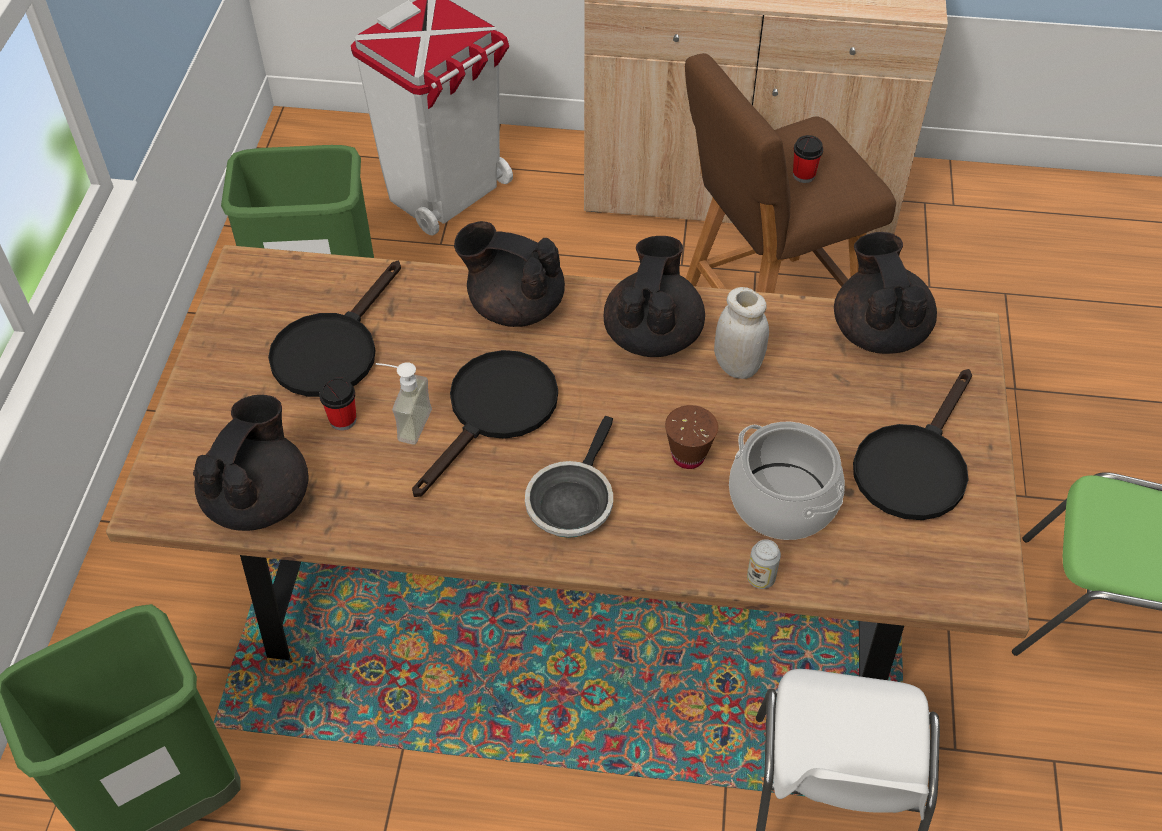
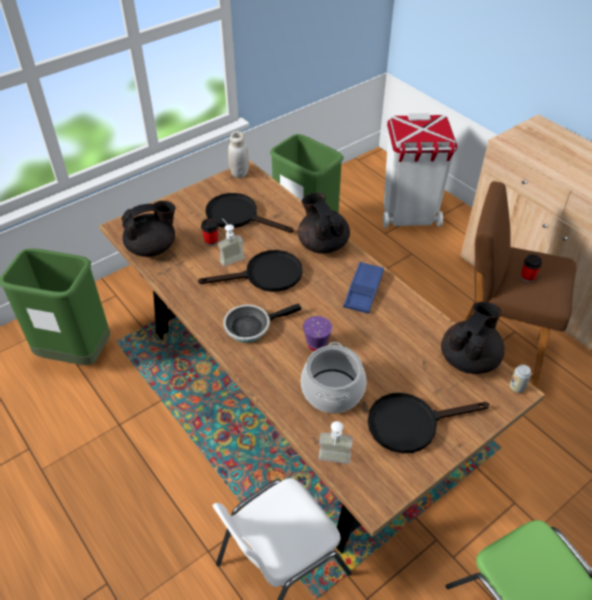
camera: 45 degrees right, 5 degrees down
black frying pan [268,261,401,397] -> black frying pan turned 45 degrees clockwise [206,193,293,233]
black teapot [604,236,705,357] -> blue tray [343,262,384,314]
brown cup [665,405,718,469] -> purple cup [303,316,332,351]
white jar [714,287,769,379] -> white jar moved to [228,131,249,178]
can [747,539,781,589] -> can moved to [510,365,531,393]
none -> soap dispenser [318,421,353,464]

